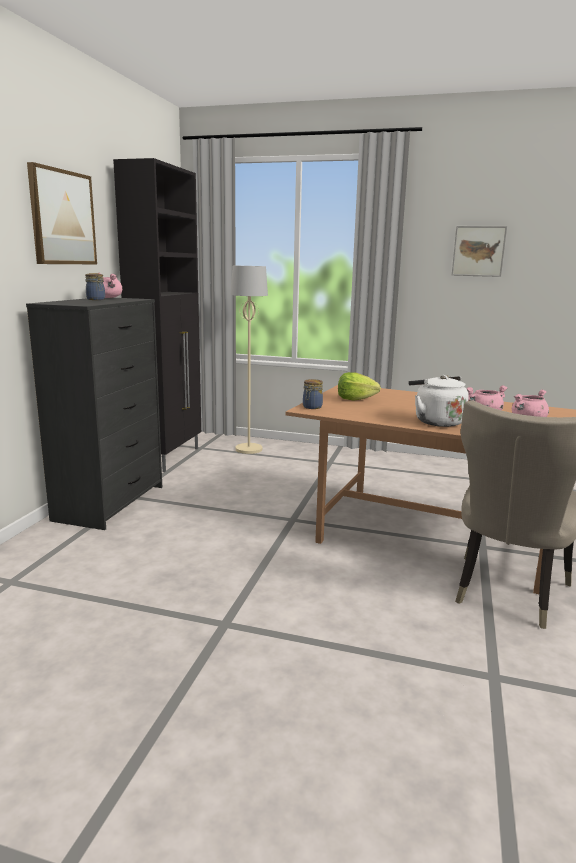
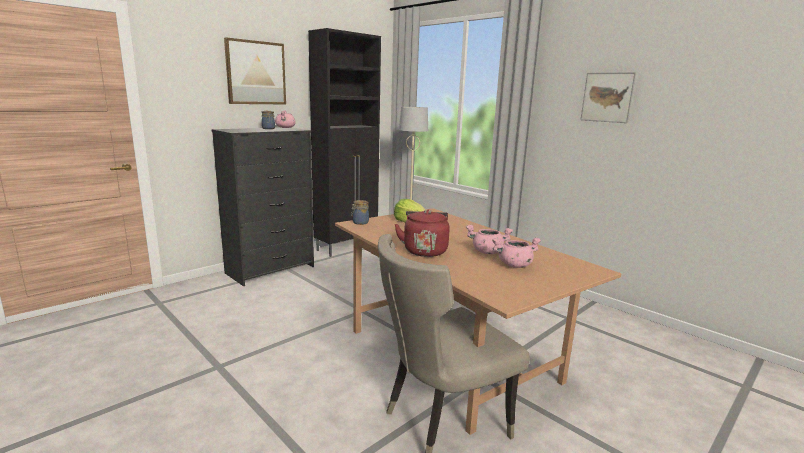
camera: 30 degrees right, 0 degrees up
white kettle [408,375,469,427] -> red kettle [395,210,450,257]

